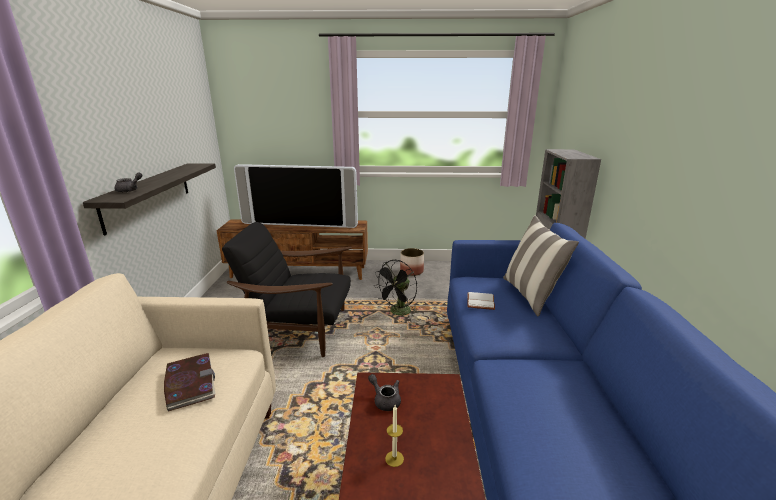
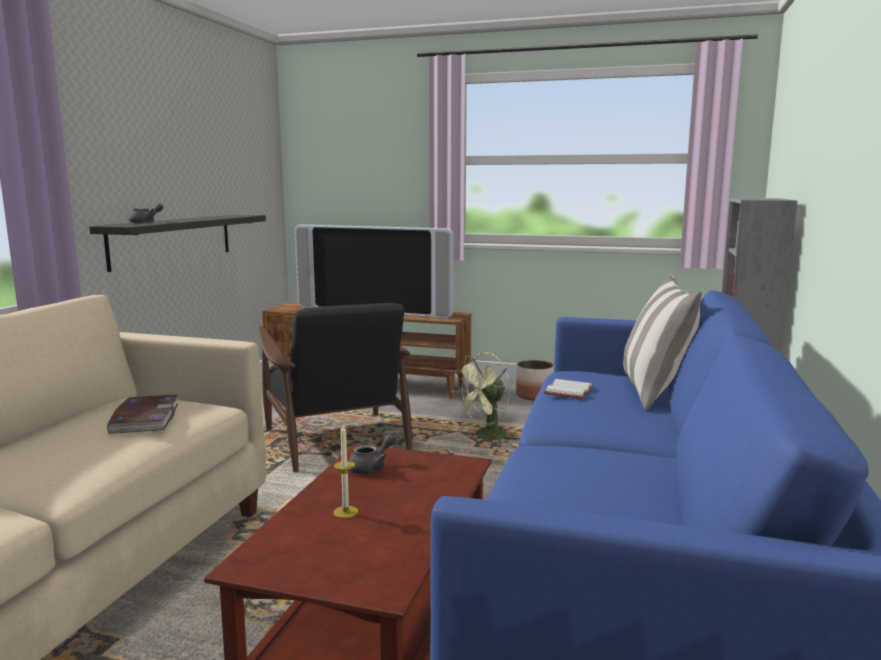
camera: 15 degrees right, 10 degrees down
black armchair [222,222,352,357] -> black armchair turned 135 degrees counterclockwise [258,303,412,473]
grey teapot [368,374,401,411] -> grey teapot turned 75 degrees clockwise [348,434,396,474]
black fan [374,260,417,317] -> green fan [452,353,517,443]

